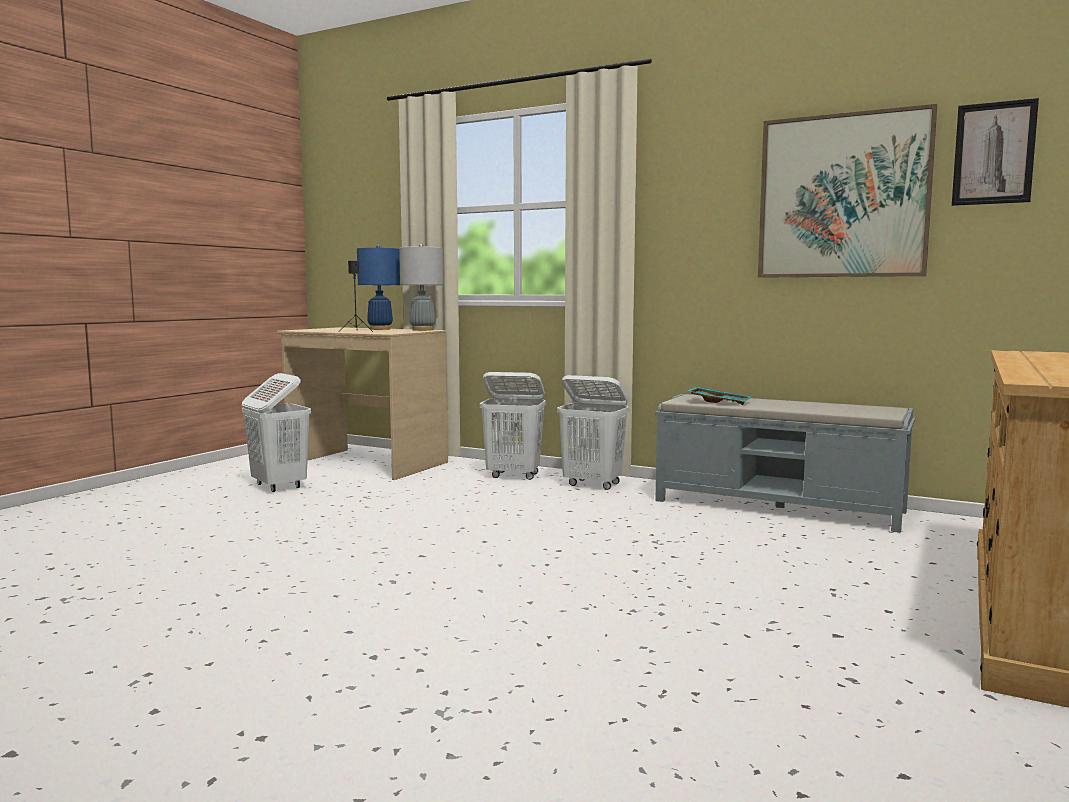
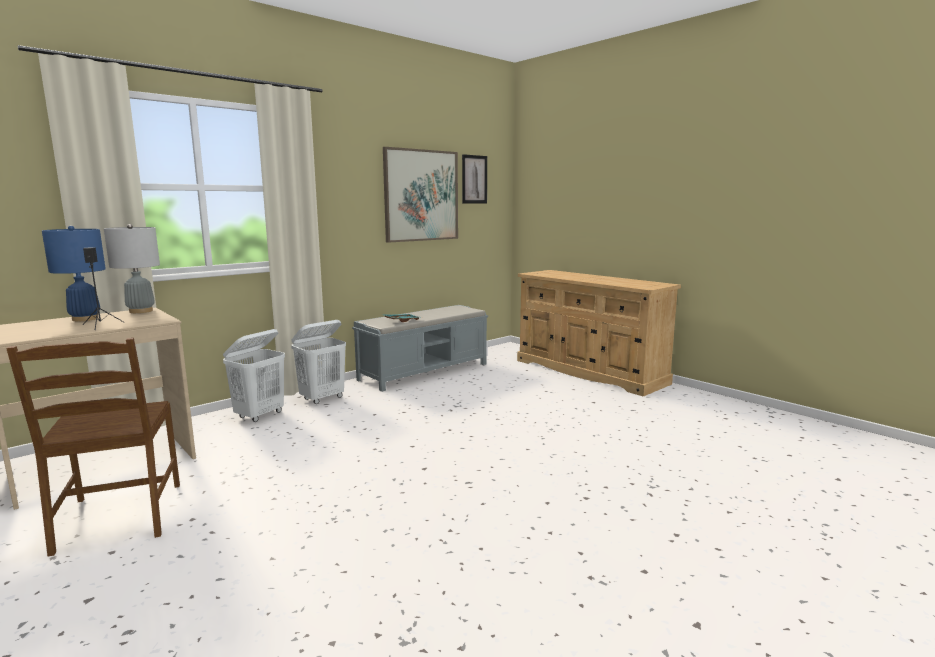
camera: 70 degrees left, 5 degrees up
white laundry basket [242,373,311,492] -> brown chair [6,338,180,557]

